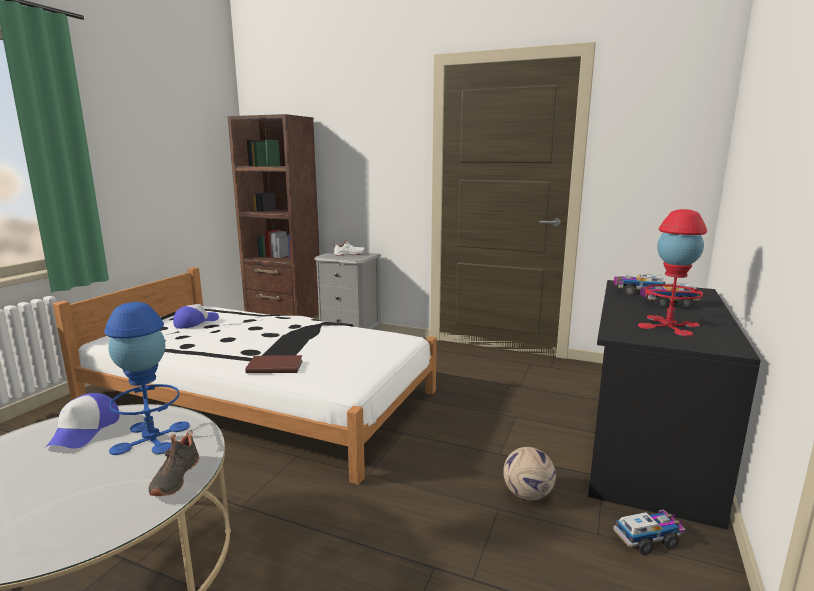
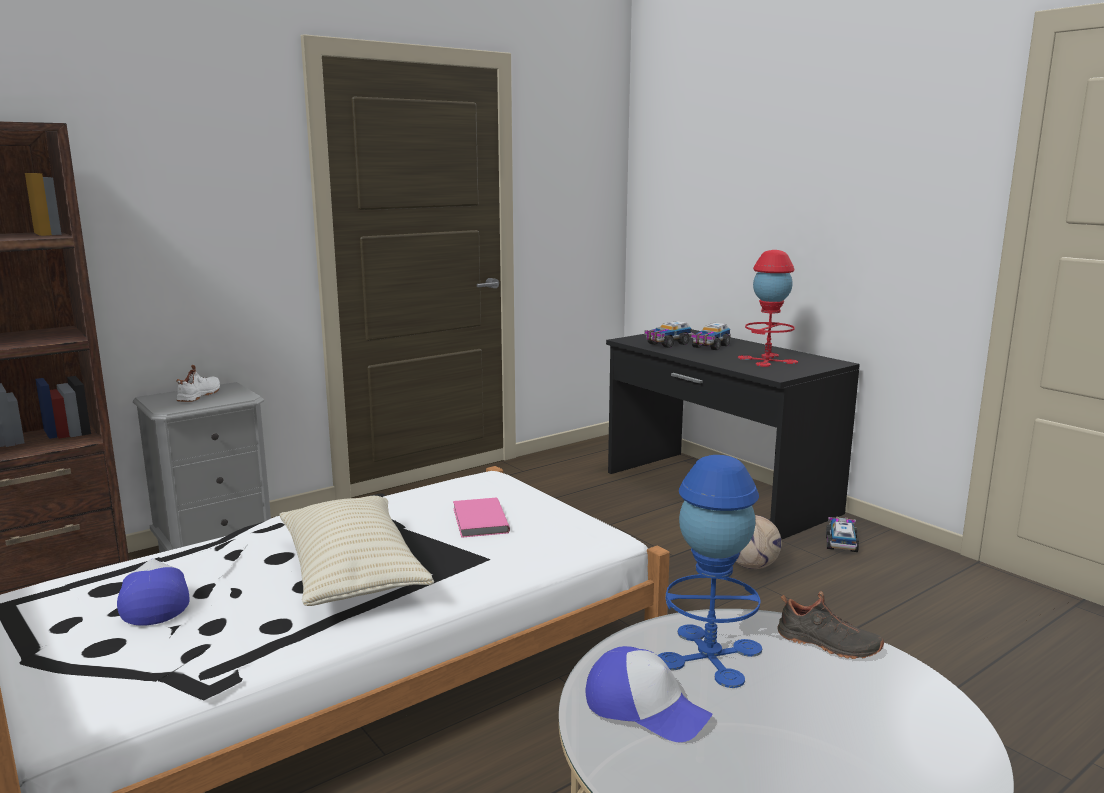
camera: 60 degrees left, 0 degrees up
brown book [245,355,303,373] -> none
none -> beige pillow [279,496,434,606]
none -> pink book [453,498,510,538]

